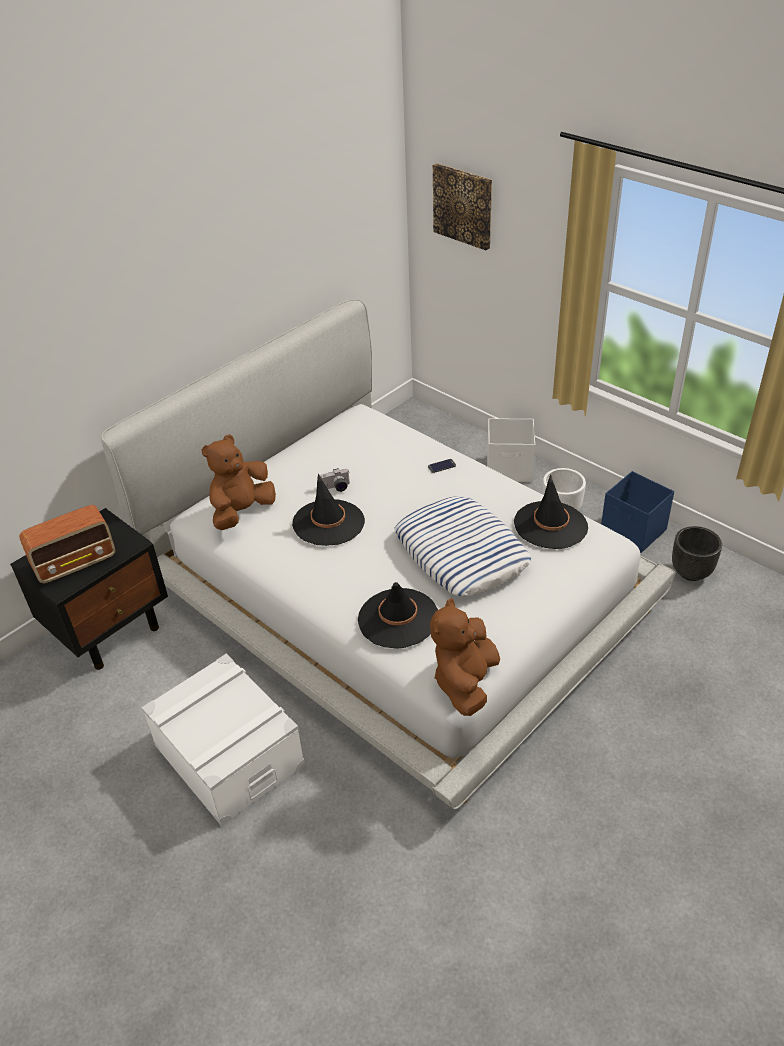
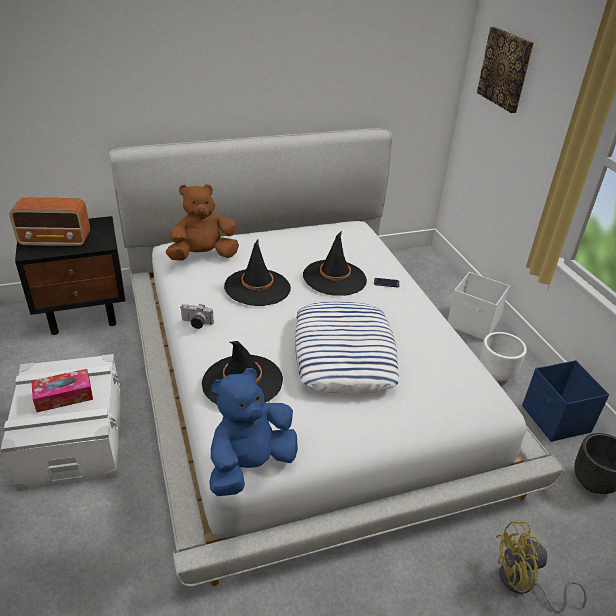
camera: 25 degrees right, 5 degrees down
camera [320,468,350,492] -> camera moved to [181,304,214,329]
brown plush toy [430,598,500,716] -> blue plush toy [209,368,298,496]
black hat [514,474,588,549] -> black hat moved to [303,231,367,296]
none -> tissue box [31,369,93,412]
none -> yellow fan [496,521,587,613]

